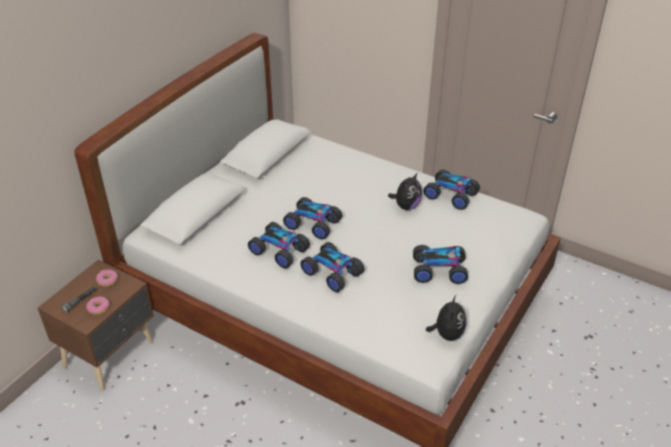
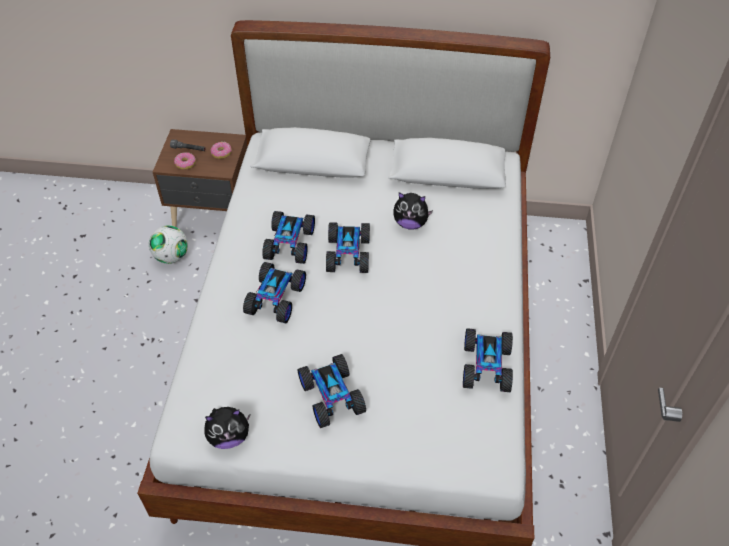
camera: 65 degrees right, 10 degrees up
plush toy [388,172,422,210] -> plush toy moved to [393,192,433,230]
none -> football [149,226,188,264]

